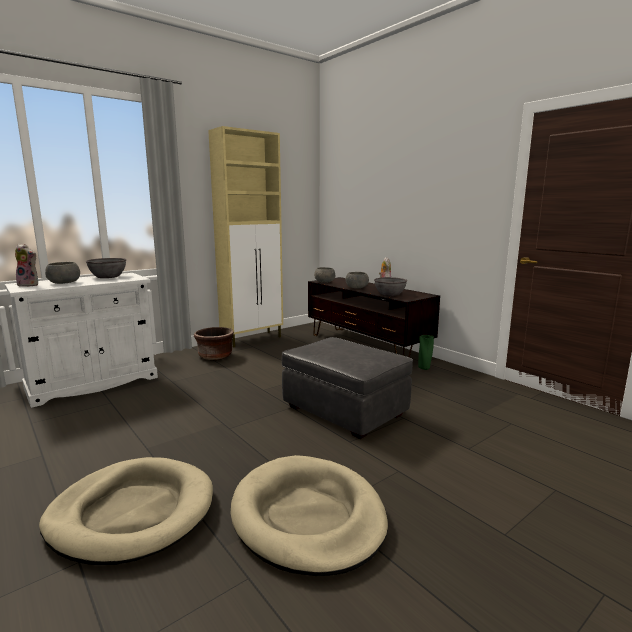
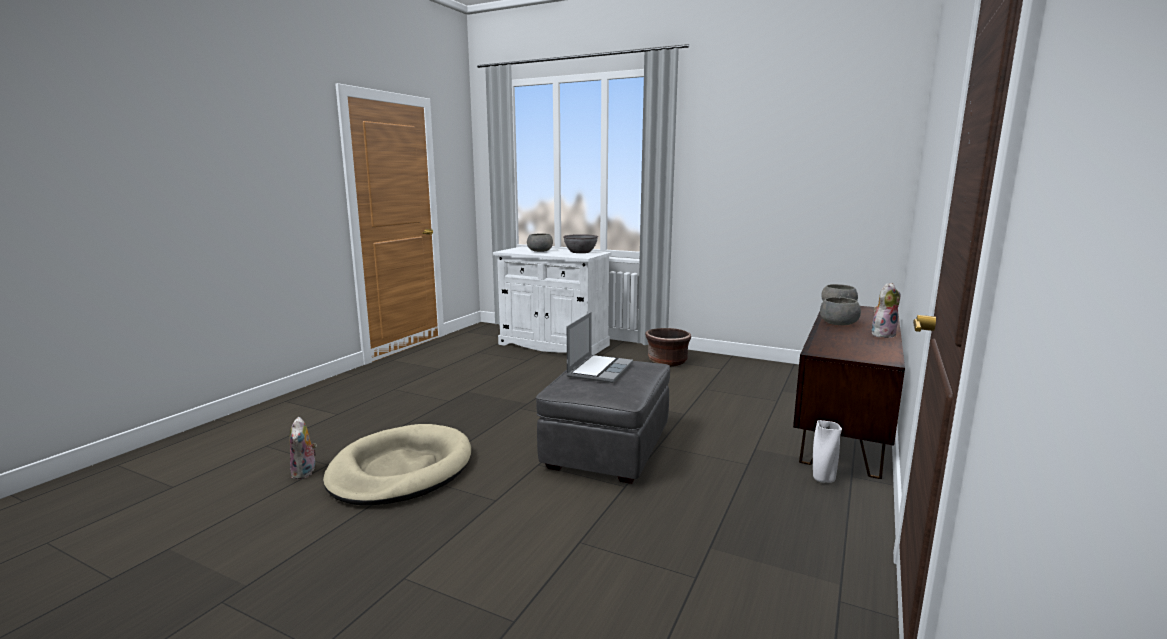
camera: 65 degrees right, 0 degrees up
plush toy [15,244,38,287] -> plush toy moved to [290,417,317,479]
beige dog bed [39,457,213,565] -> none
beige cabinet [208,126,283,347] -> none
grey bowl [374,277,407,296] -> none
green vase [418,335,434,370] -> white vase [813,420,842,483]
none -> laptop [566,312,633,383]

